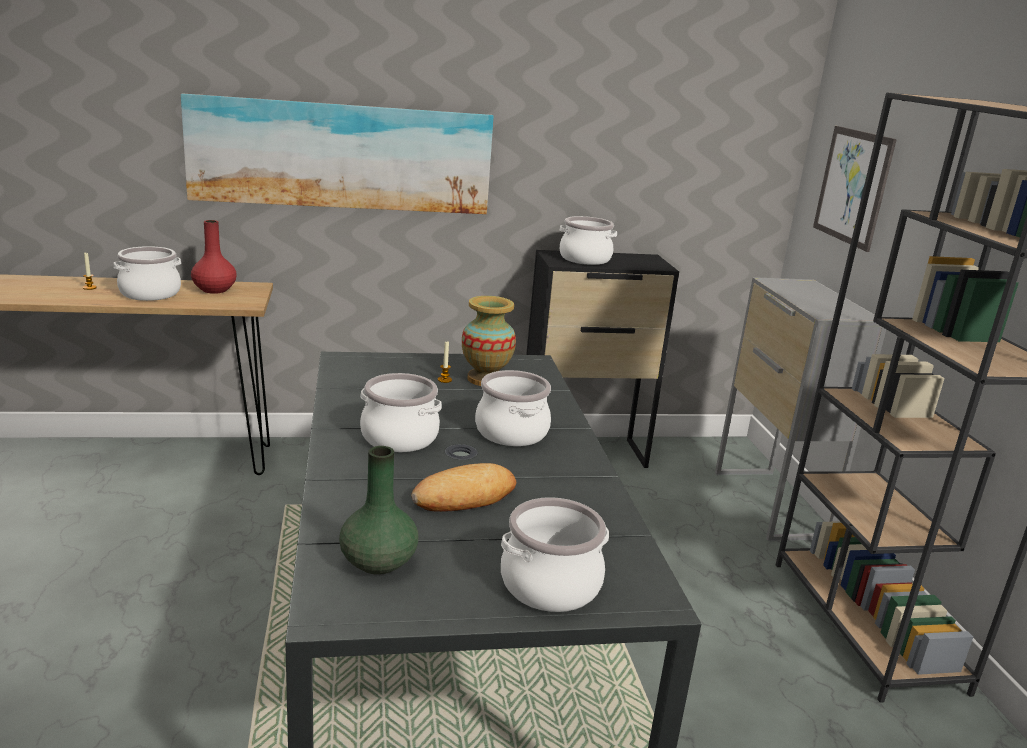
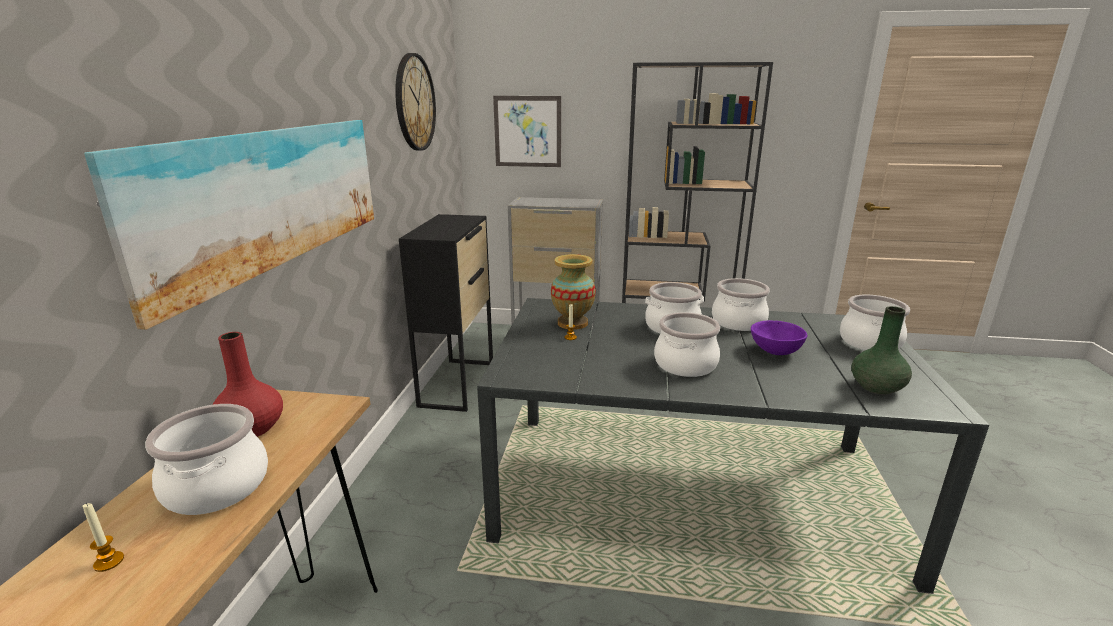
camera: 70 degrees left, 0 degrees up
bread [411,463,516,512] -> purple bowl [751,320,807,355]
cooking pot [560,216,617,265] -> cooking pot moved to [712,278,770,331]
none -> wall clock [395,53,436,151]

